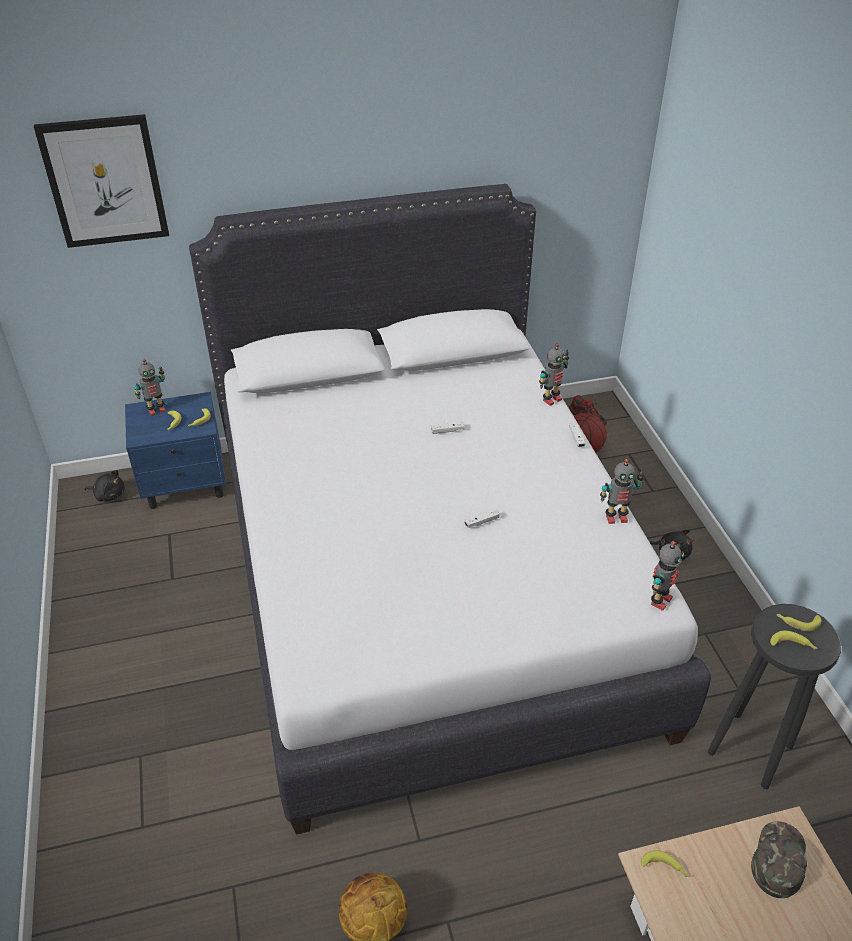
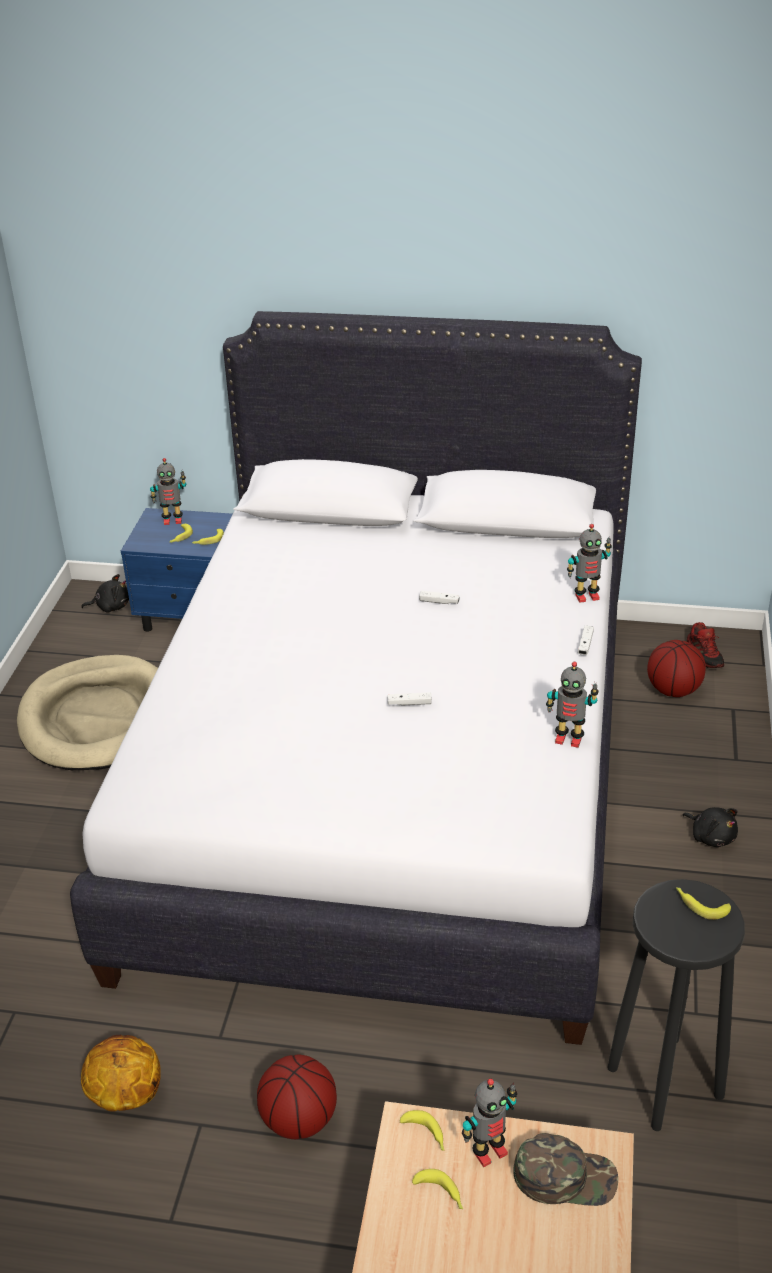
camera: 25 degrees right, 5 degrees down
picture [34,114,169,248] -> none
black plush toy [84,470,125,501] -> black plush toy turned 45 degrees counterclockwise [81,574,129,613]
toy robot [651,541,684,611] -> toy robot moved to [462,1079,517,1168]
green cap [751,821,807,898] -> green cap turned 45 degrees clockwise [513,1133,618,1206]
banana [770,630,818,650] -> banana moved to [412,1169,463,1209]
none -> beige dog bed [17,655,158,770]
none -> basketball [257,1055,337,1139]

